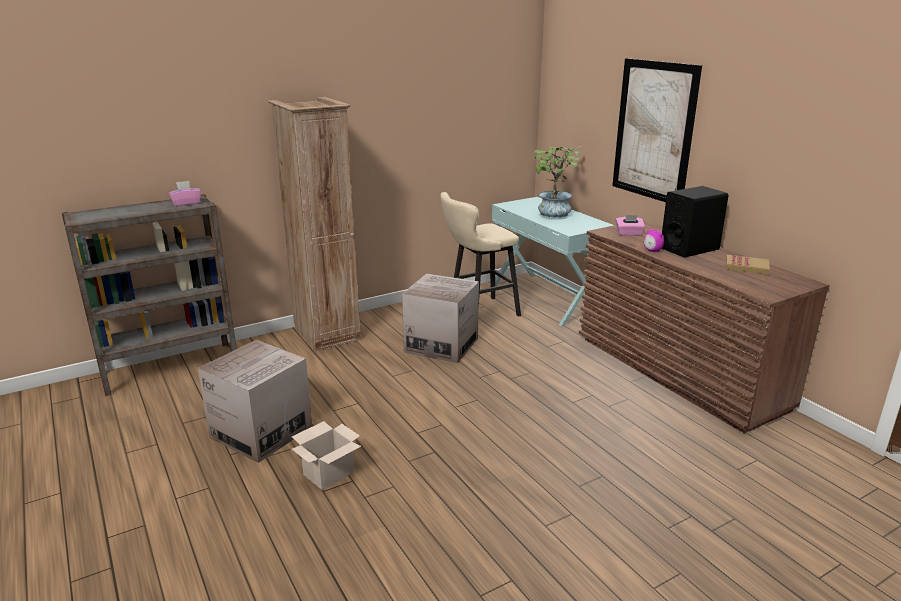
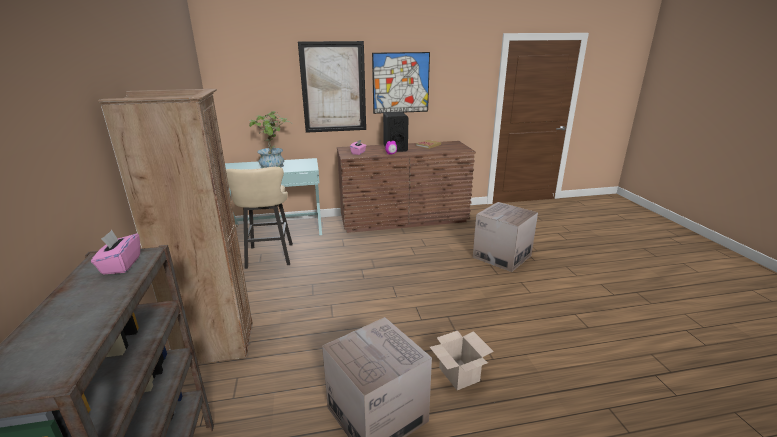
camera: 70 degrees left, 0 degrees up
cardboard box [402,273,479,364] -> cardboard box moved to [473,202,538,272]
none -> picture [372,52,430,114]

